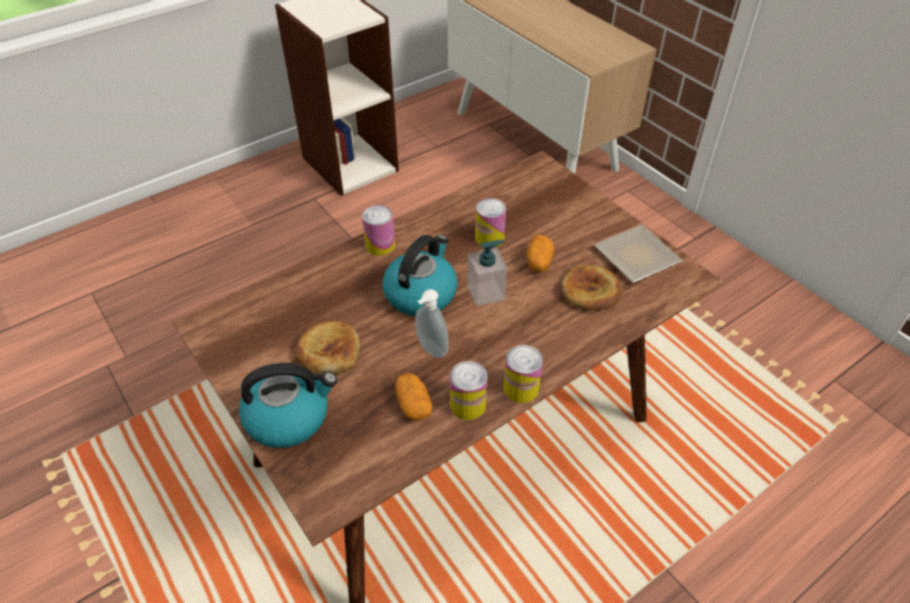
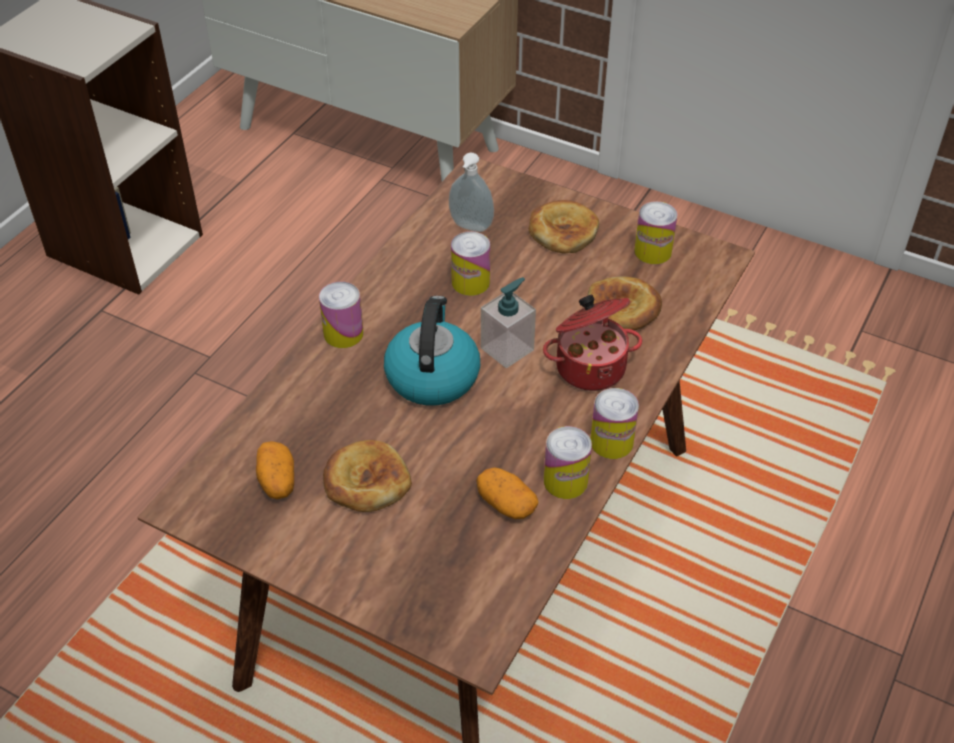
camera: 25 degrees left, 0 degrees up
kettle [239,363,337,448] -> none
soap dispenser [415,289,449,358] -> soap dispenser moved to [449,153,494,232]
potato [527,235,554,272] -> potato moved to [256,441,294,499]
plate [594,225,682,283] -> can [634,201,678,264]
none -> bread [529,200,599,253]
none -> cooking pot [543,295,642,391]

